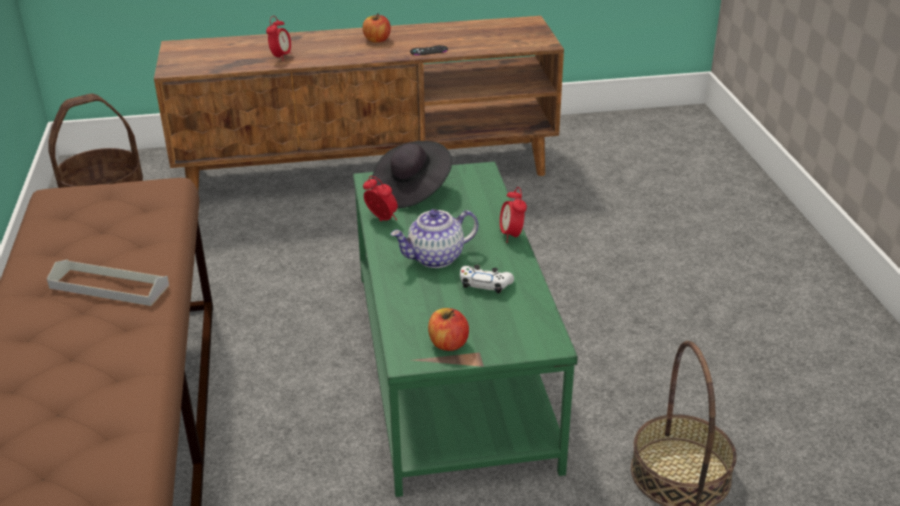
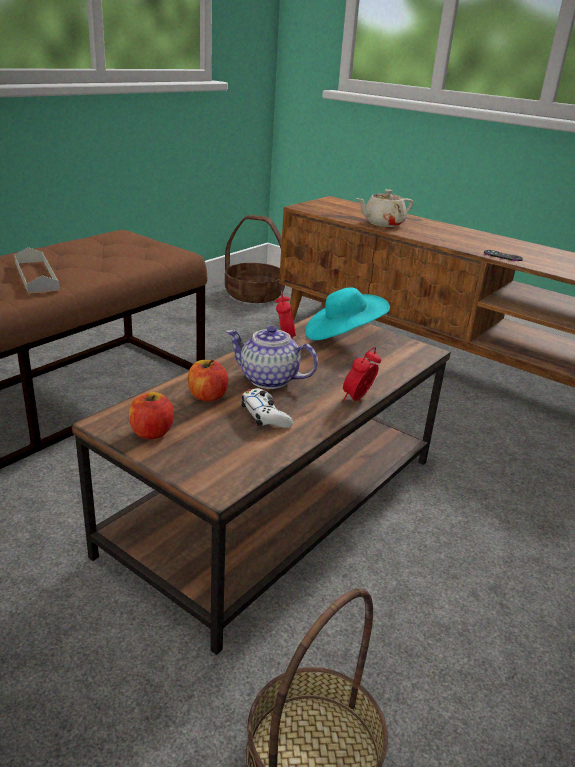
camera: 45 degrees right, 5 degrees down
alarm clock [266,16,292,61] -> beige teapot [356,189,413,227]
green coffee table [353,161,578,497] -> brown coffee table [72,314,451,655]
apple [363,13,391,43] -> apple moved to [188,360,228,401]
black hat [371,141,452,208] -> turquoise hat [305,287,390,340]

